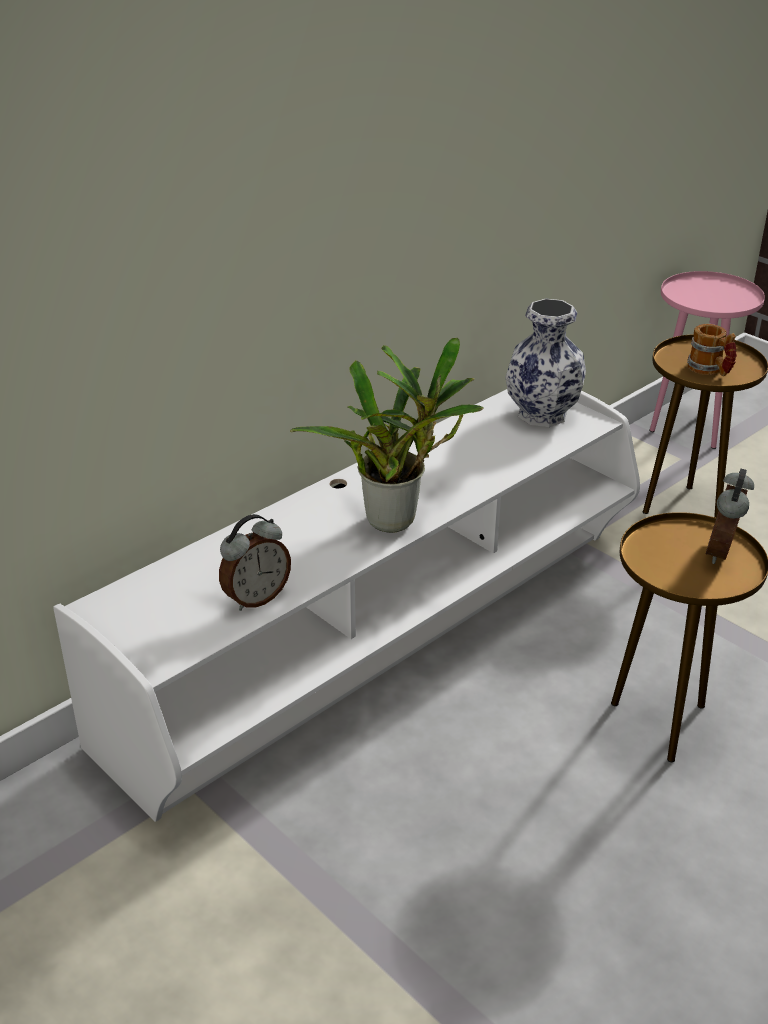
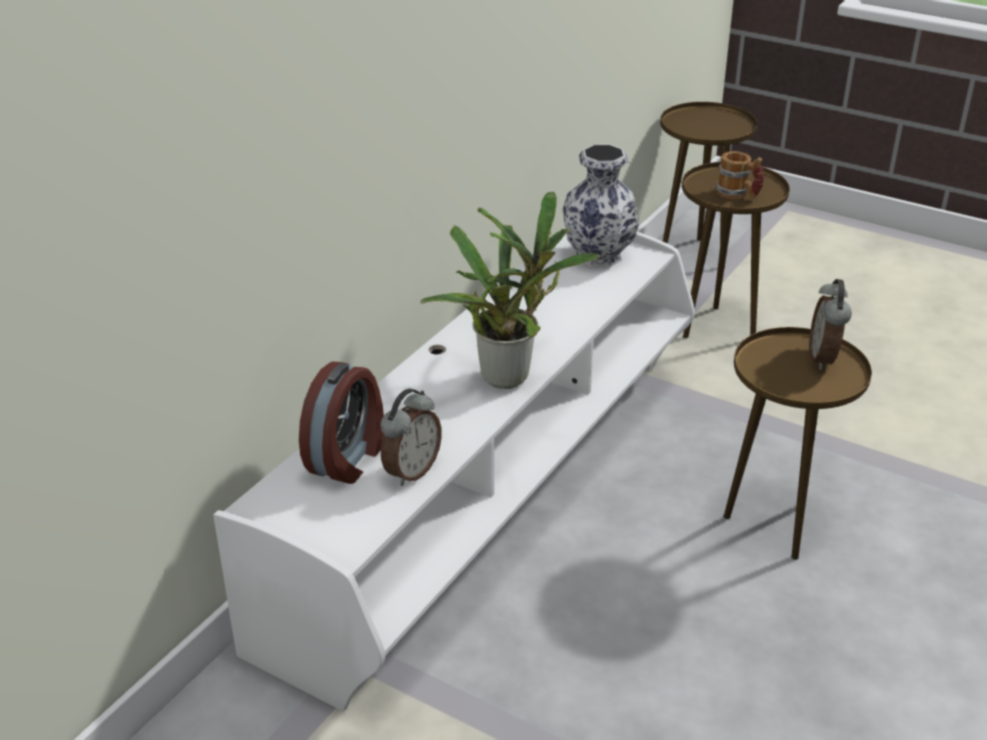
camera: 15 degrees left, 0 degrees up
pink side table [649,271,765,449] -> brown side table [660,102,757,244]
none -> alarm clock [299,362,384,484]

